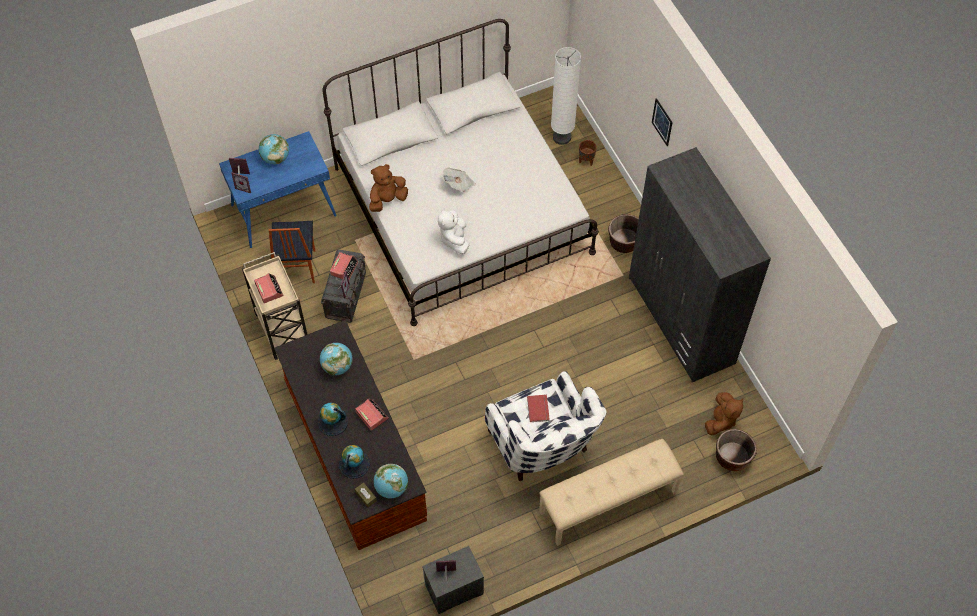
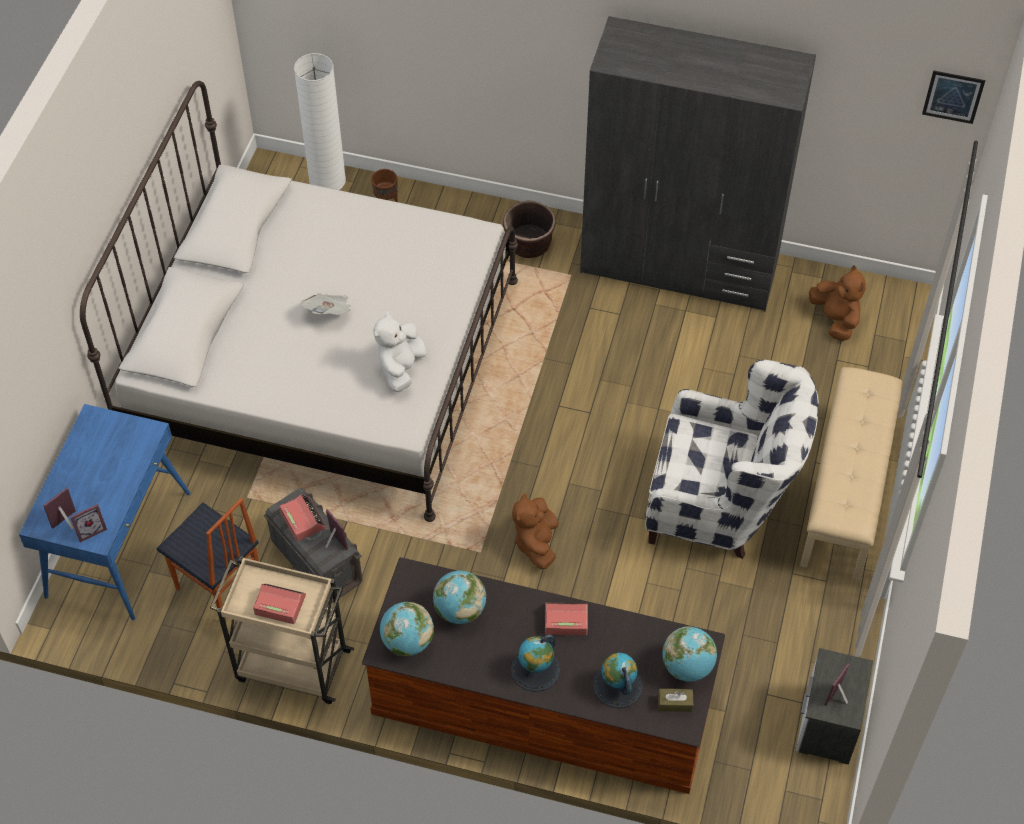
camera: 50 degrees left, 5 degrees down
globe [259,134,289,164] -> globe moved to [380,602,434,656]
brown plush toy [369,164,408,212] -> brown plush toy moved to [512,493,559,569]
white plush toy [438,208,470,254] -> white plush toy turned 75 degrees clockwise [373,312,427,392]
red book [527,395,550,422] -> none
picture [652,98,673,146] -> picture moved to [922,70,985,124]
brown planter [716,429,757,471] -> none

